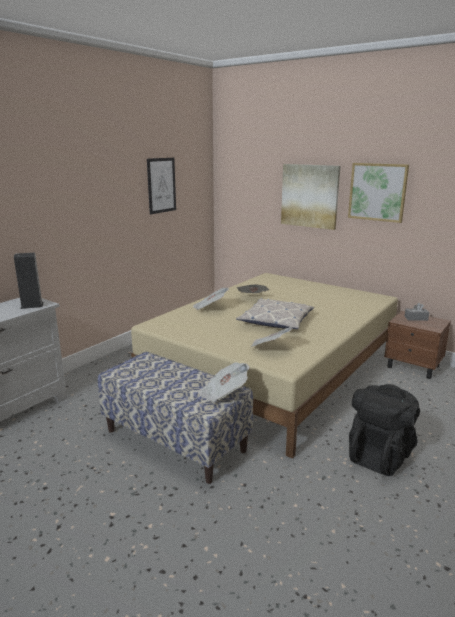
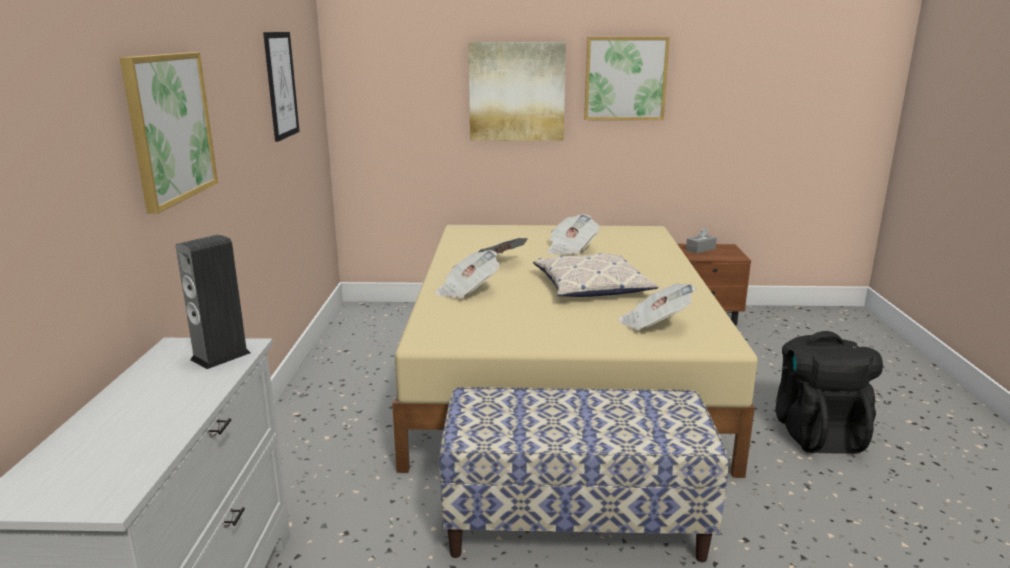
camera: 35 degrees left, 0 degrees up
newspaper [198,362,250,403] -> newspaper moved to [548,214,600,255]
none -> picture [120,52,218,214]

